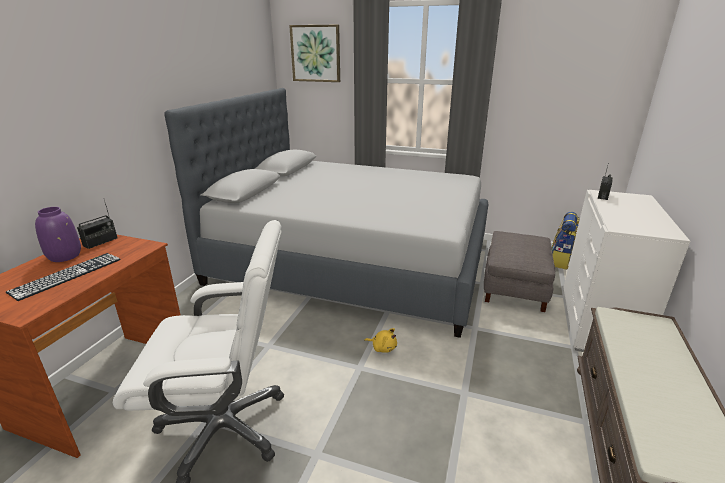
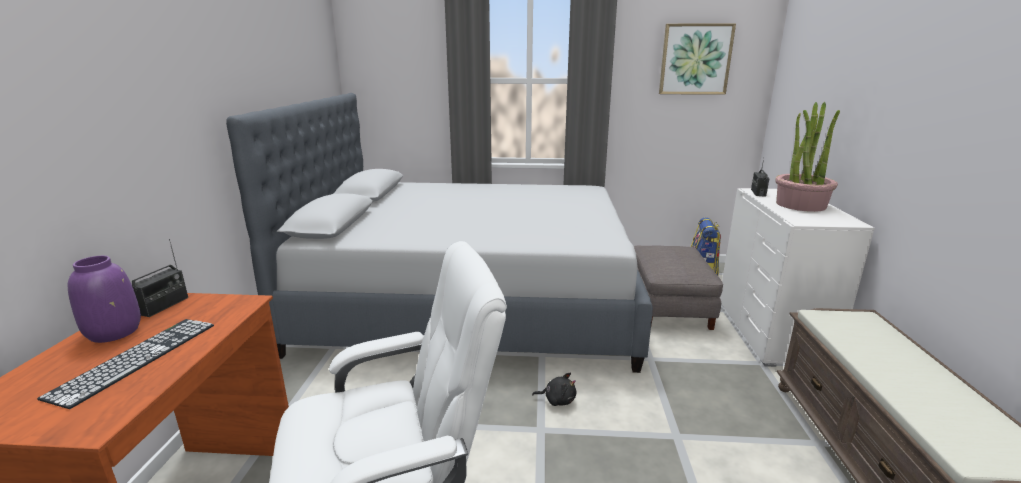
camera: 15 degrees left, 5 degrees down
picture [289,25,340,82] -> picture moved to [659,23,736,95]
yellow plush toy [364,328,397,353] -> black plush toy [532,373,577,406]
none -> potted plant [775,102,840,212]

